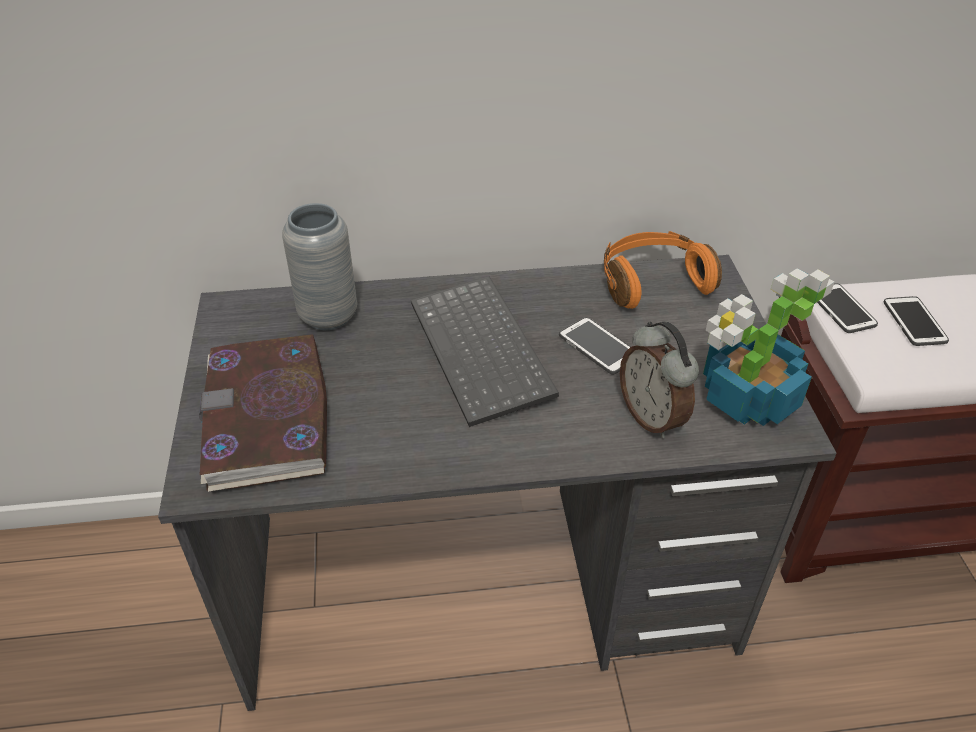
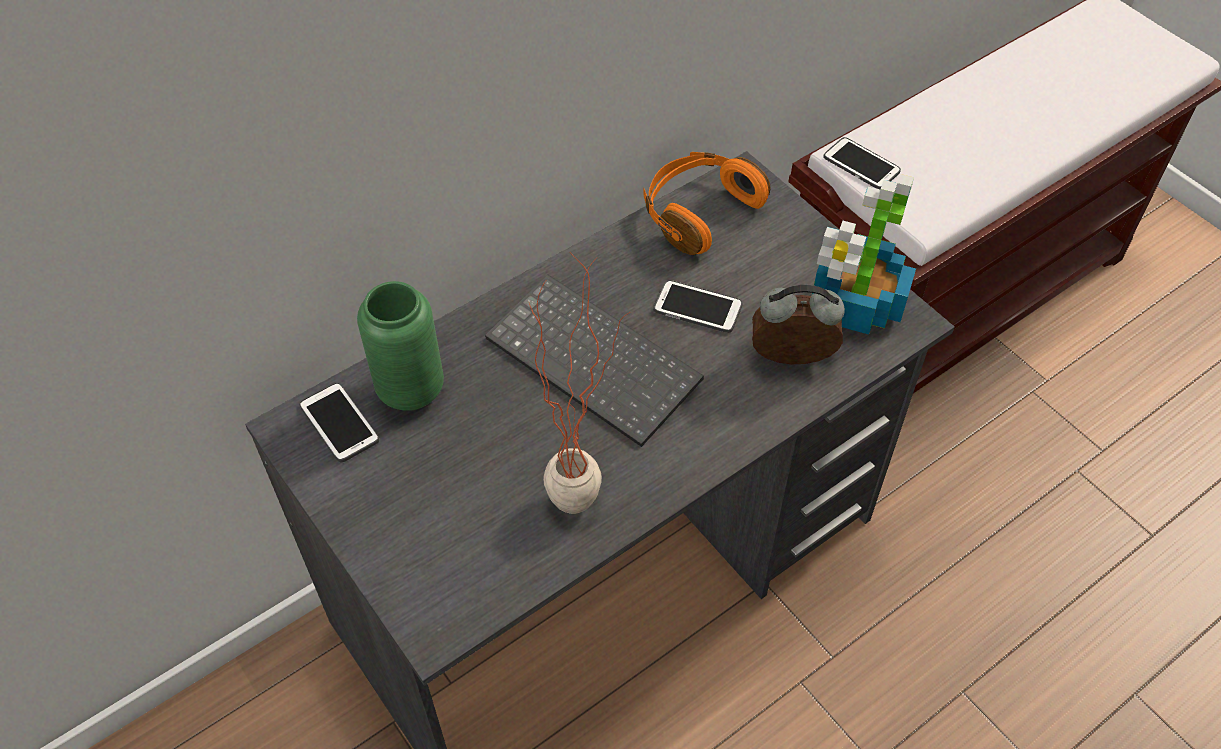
camera: 30 degrees left, 10 degrees up
book [199,334,327,492] -> none
grey vase [282,203,357,330] -> green vase [357,281,444,411]
alarm clock [620,321,699,439] -> alarm clock turned 150 degrees clockwise [752,285,845,364]
phone [884,296,949,346] -> phone moved to [299,382,379,462]
none -> potted plant [529,254,630,514]

